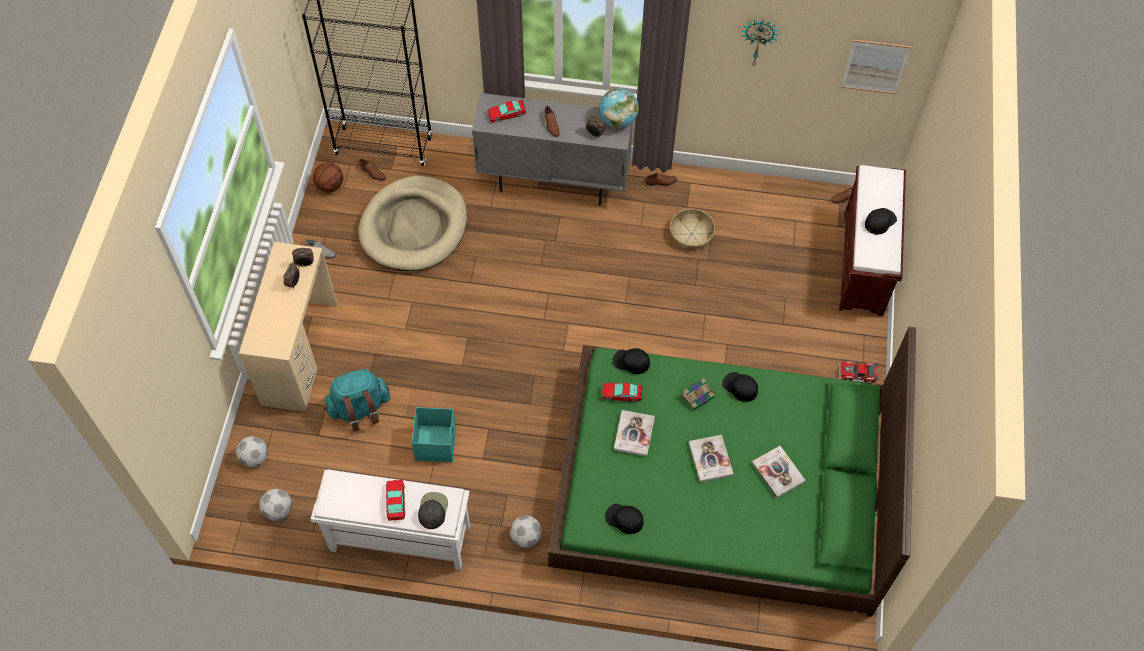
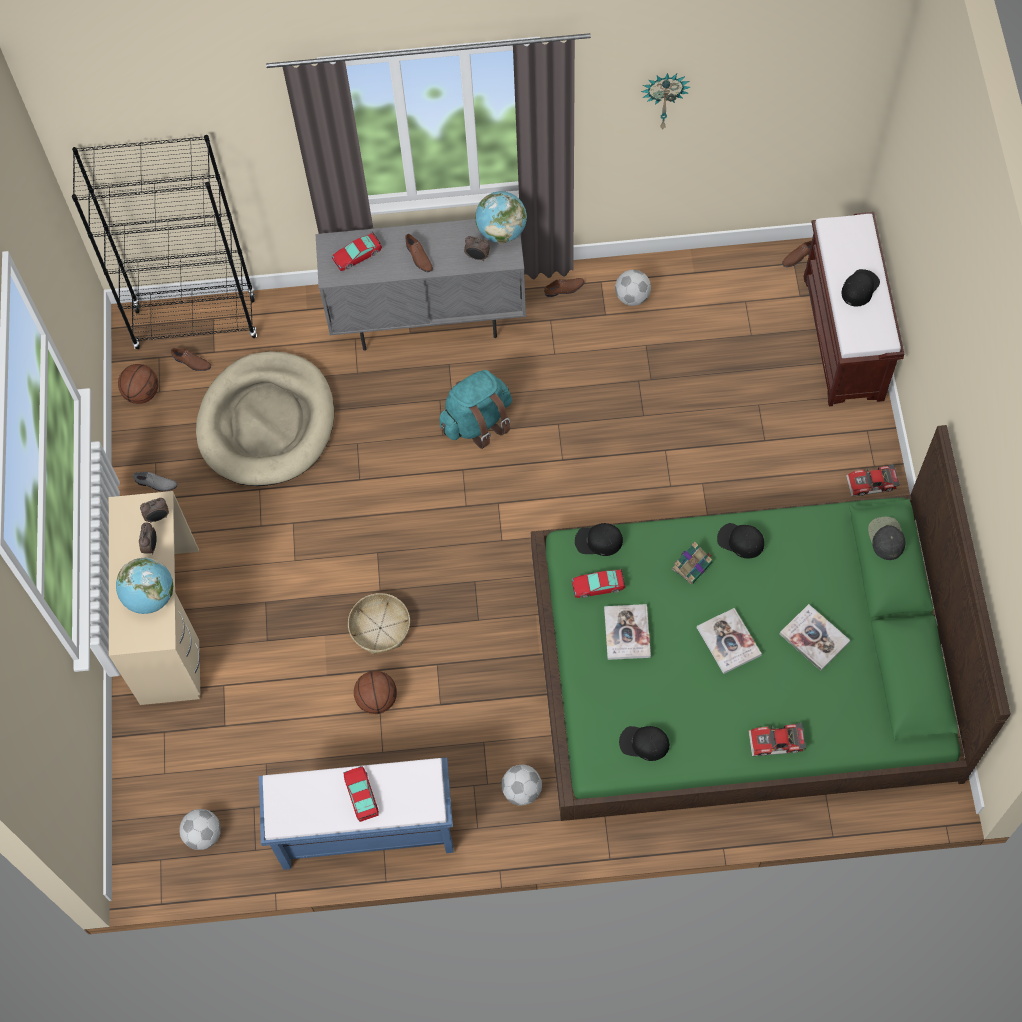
camera: 10 degrees left, 5 degrees up
football [236,436,268,467] -> football moved to [615,270,651,306]
white bench [311,469,470,570] -> blue bench [259,757,454,870]
turquoise backpack [324,369,390,431] -> turquoise backpack moved to [439,370,512,449]
turquoise storage box [412,407,456,462] -> basketball [354,671,397,714]
black cap [418,492,448,529] -> black cap moved to [868,517,906,560]
basket [670,209,715,249] -> basket moved to [348,593,410,654]
picture [841,40,911,94] -> none
none -> globe [116,558,173,614]
none -> toy car [749,723,806,756]

